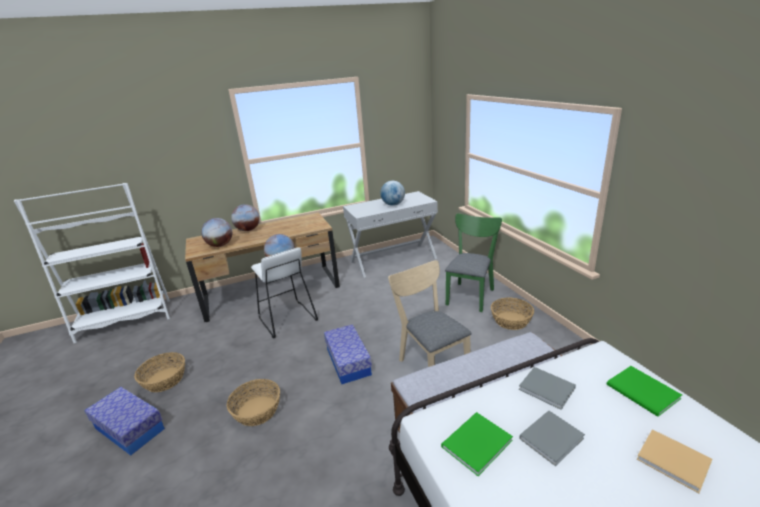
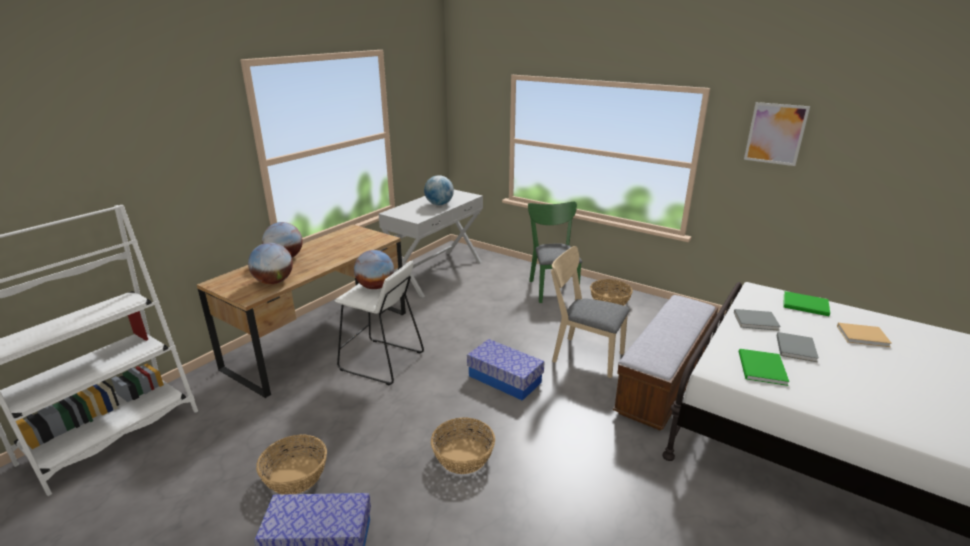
camera: 35 degrees left, 0 degrees up
none -> picture [744,102,810,166]

